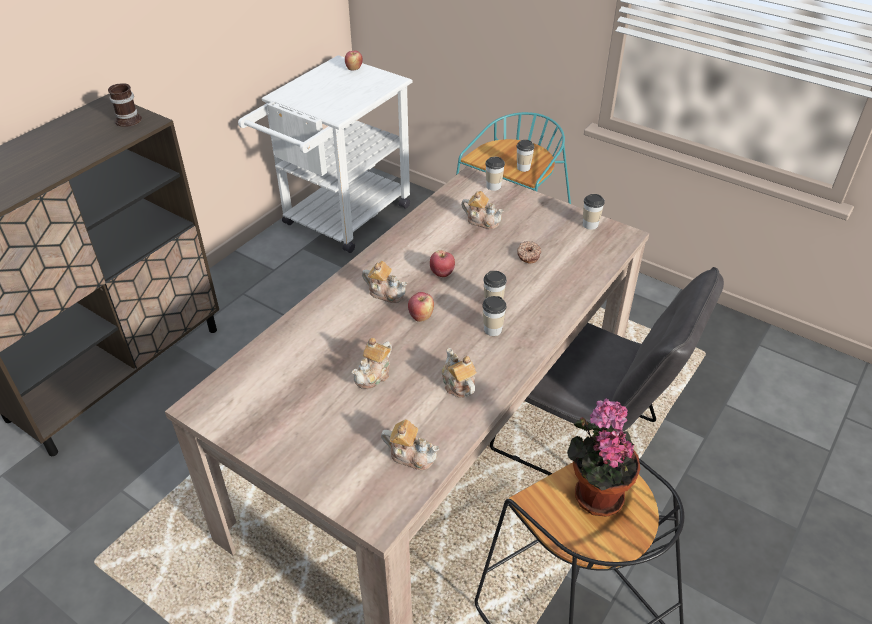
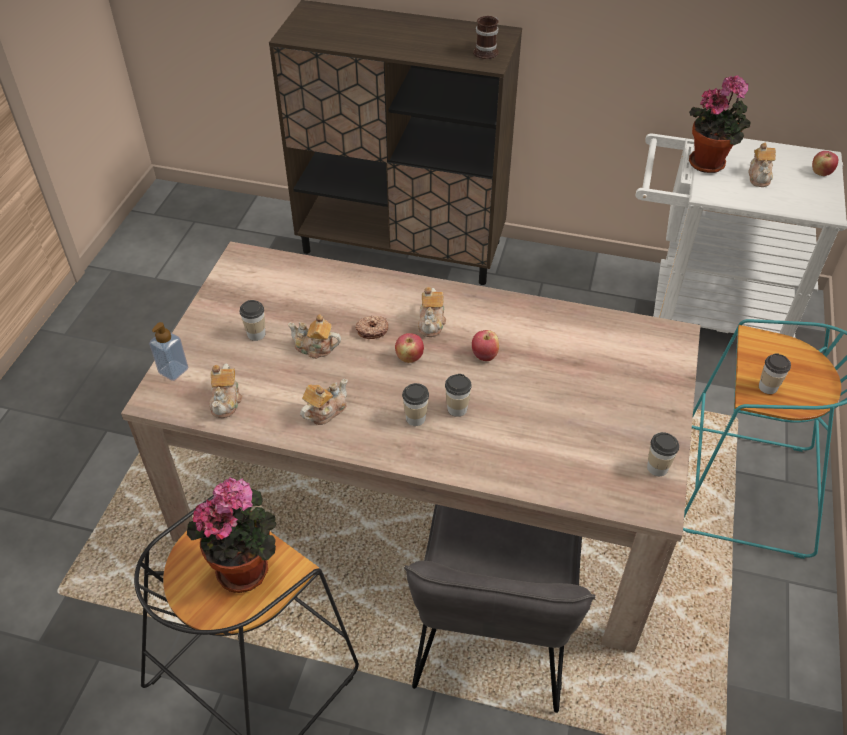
camera: 70 degrees right, 5 degrees up
teapot [461,191,504,229] -> teapot moved to [748,143,776,187]
cup [485,157,505,191] -> cup moved to [239,300,265,341]
donut [517,241,541,264] -> donut moved to [355,316,388,339]
none -> soap dispenser [149,322,189,381]
none -> potted plant [689,75,751,173]

